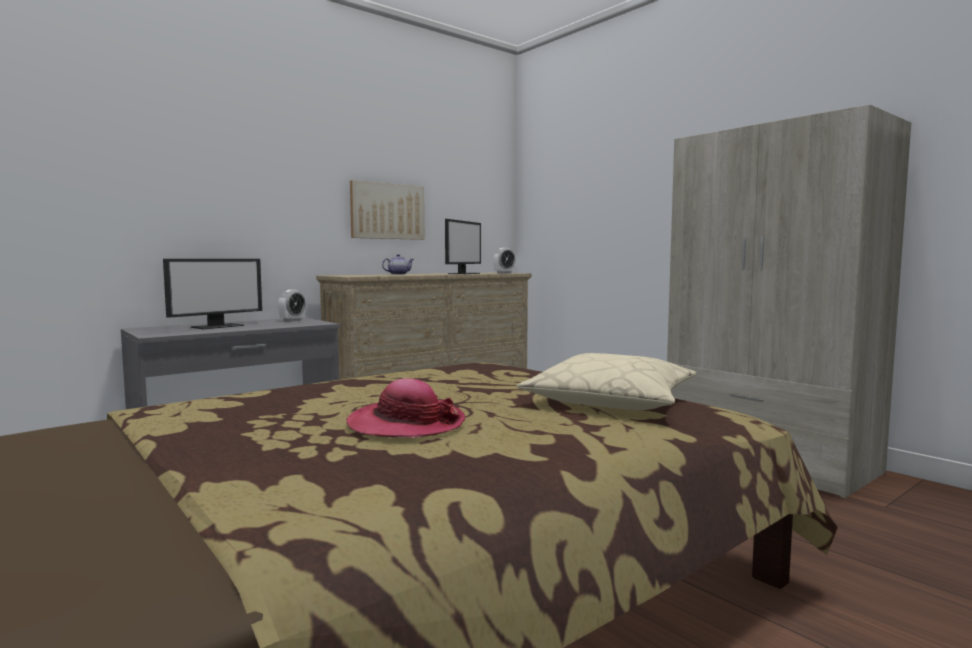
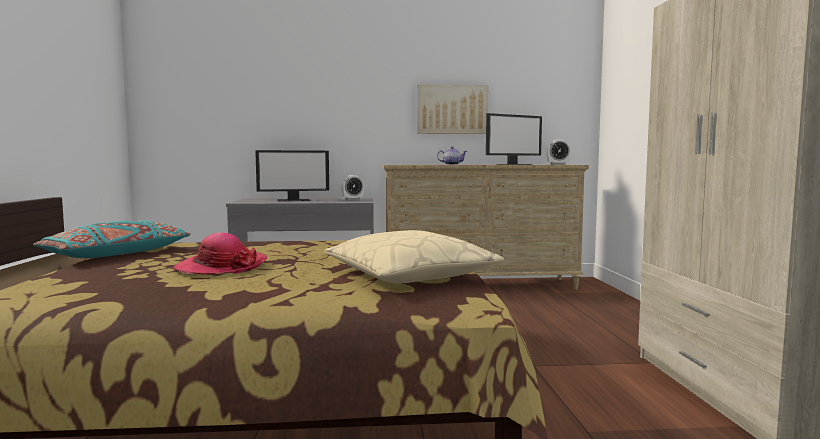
camera: 35 degrees right, 0 degrees up
none -> turquoise pillow [33,220,191,258]

